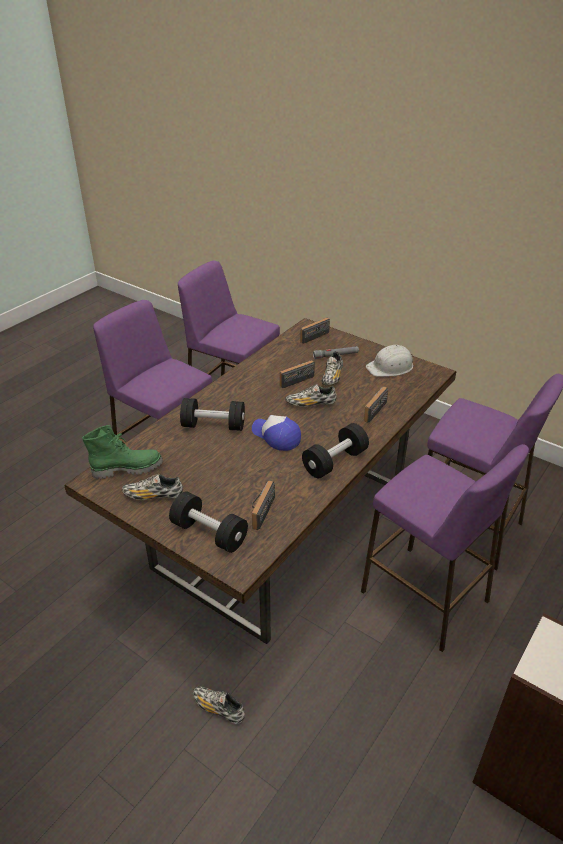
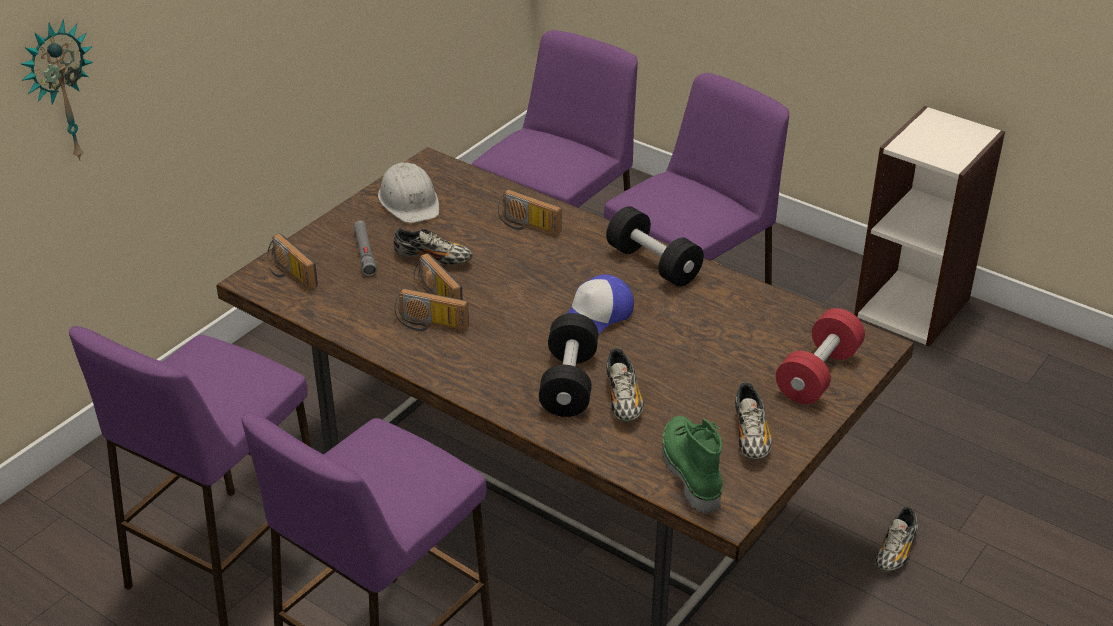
camera: 90 degrees left, 0 degrees up
black dumbbell [169,492,248,553] -> red dumbbell [776,308,865,404]
radio [252,481,275,530] -> radio moved to [395,288,469,331]
shoe [285,384,337,407] -> shoe moved to [606,348,644,422]
none -> wall clock [21,19,93,161]

